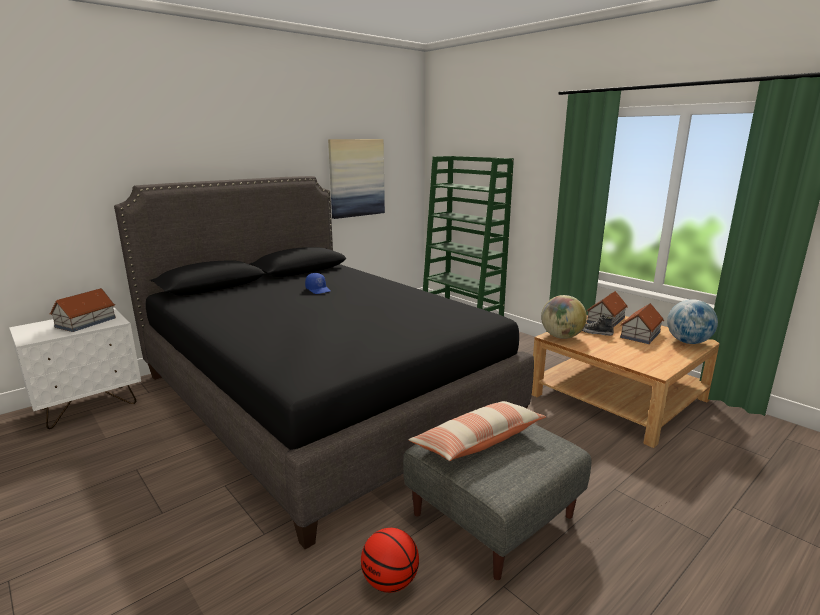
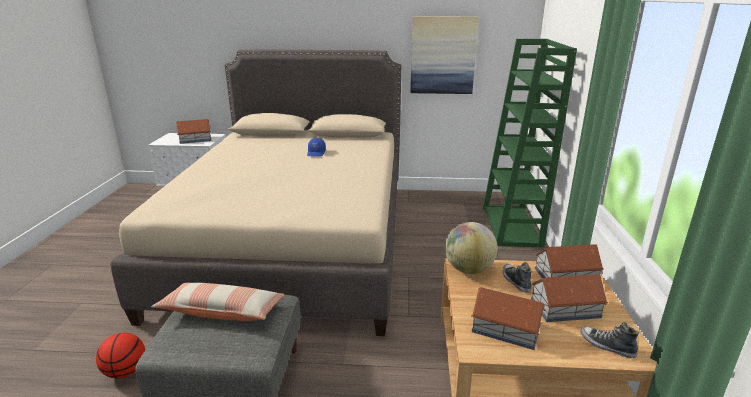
camera: 45 degrees right, 5 degrees up
black bed [114,176,534,549] -> beige bed [110,50,402,336]
globe [667,299,718,344] -> shoe [580,322,639,358]
none -> toy house [471,287,545,350]

